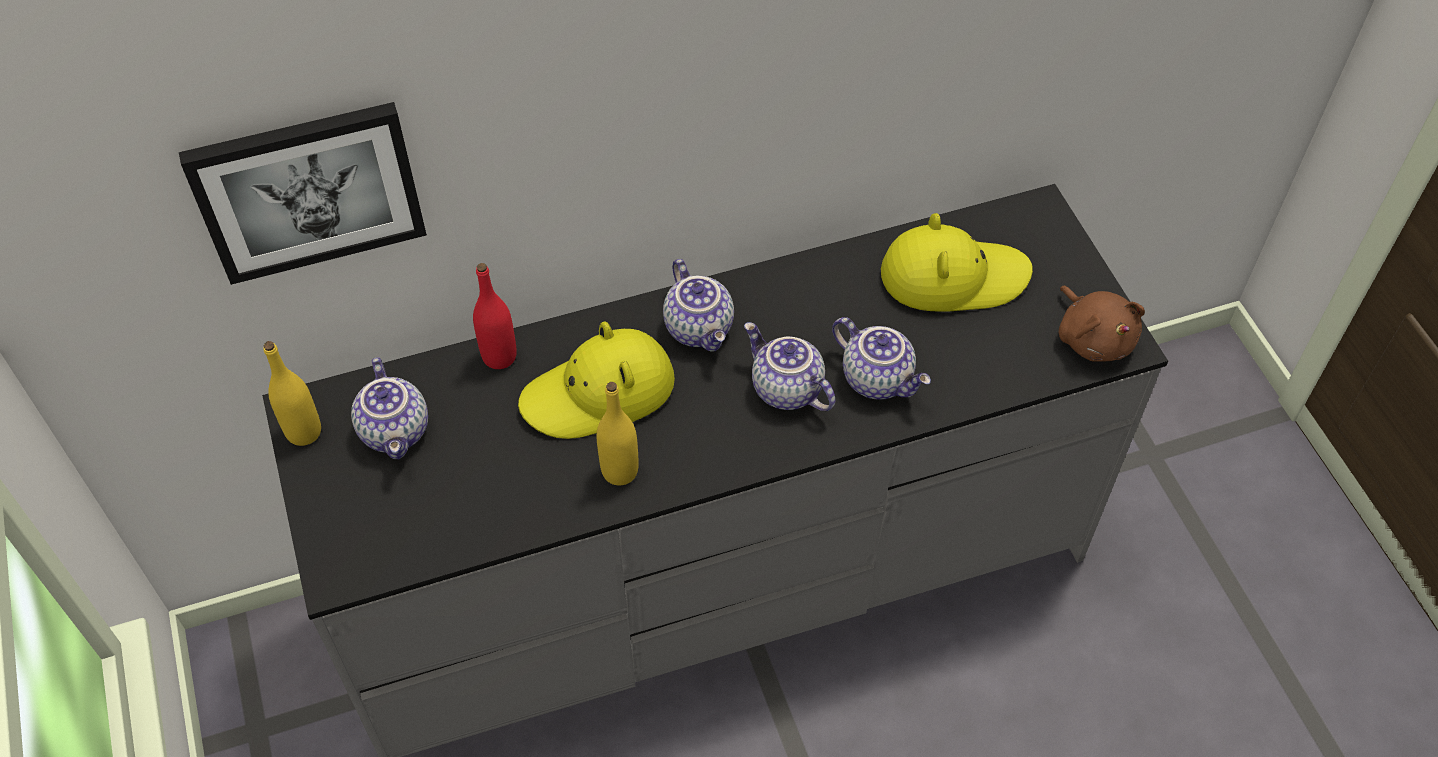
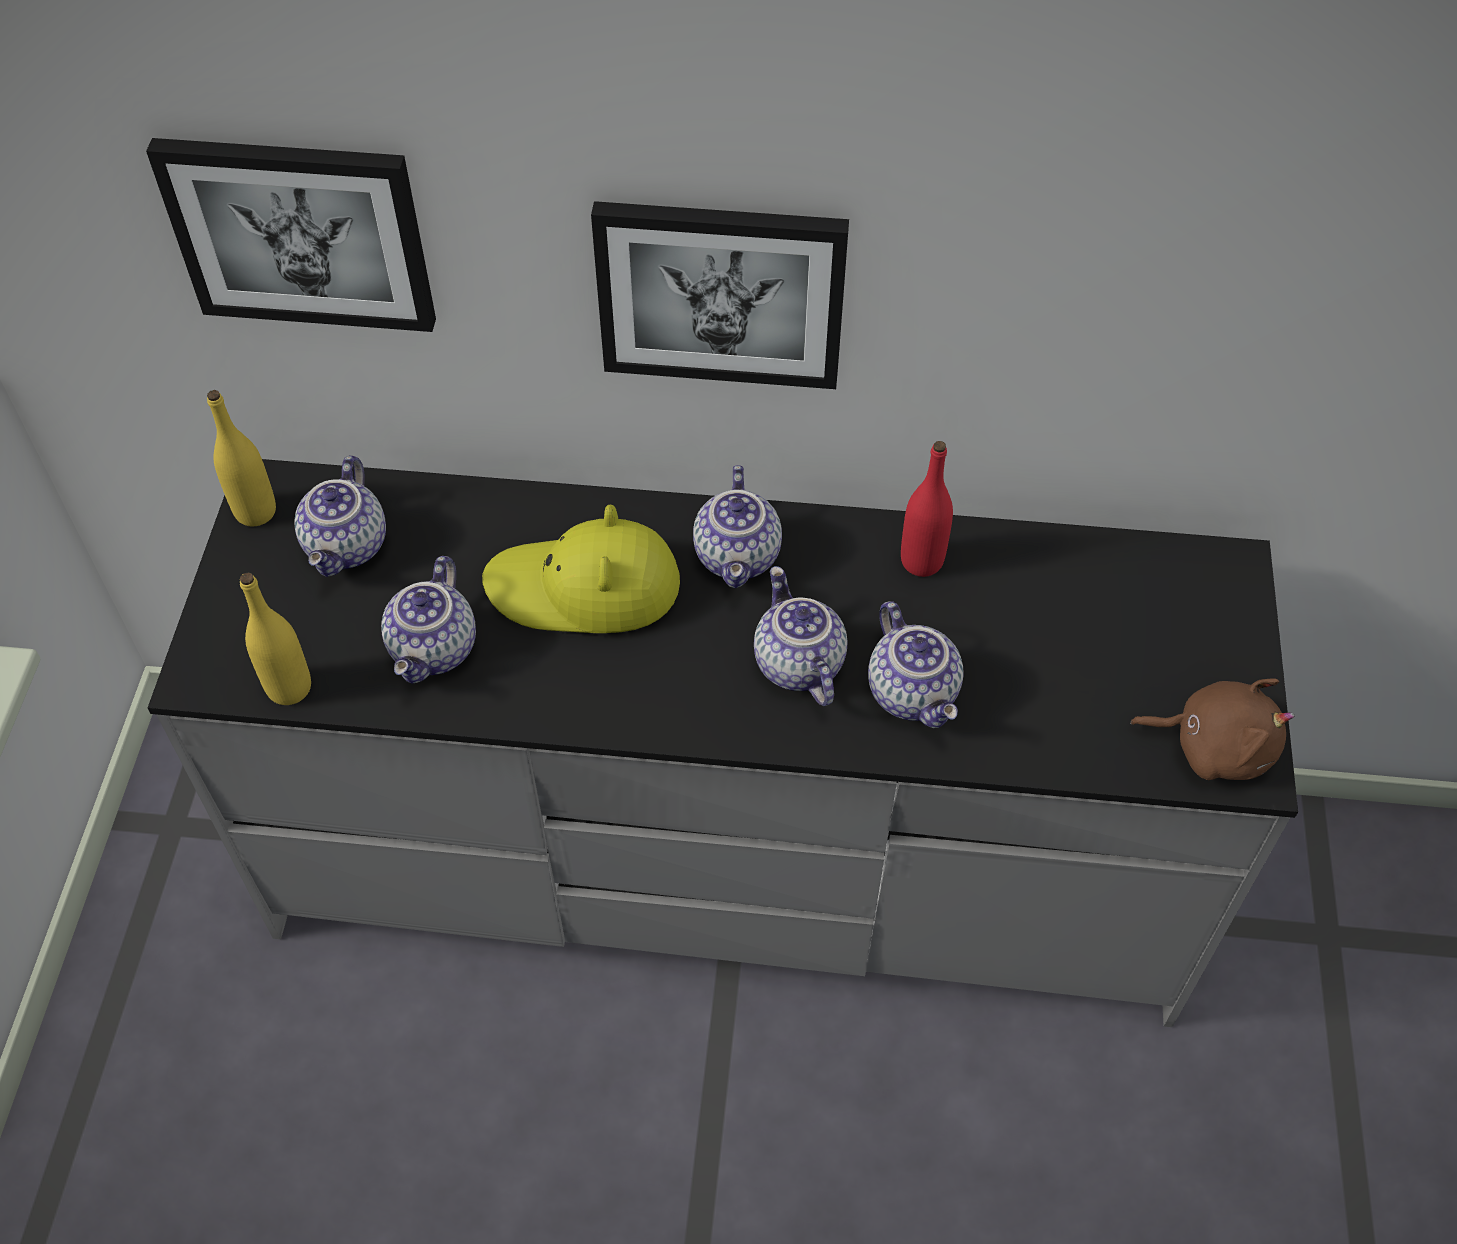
camera: 25 degrees right, 0 degrees up
red bottle [473,263,517,369] -> red bottle moved to [901,441,953,577]
yellow bottle [597,382,639,486] -> yellow bottle moved to [240,573,311,705]
yellow hat [881,213,1033,312] -> none
brown plush toy [1059,285,1145,362] -> brown plush toy turned 75 degrees counterclockwise [1130,678,1295,780]
none -> teapot [381,556,476,684]
none -> picture [591,201,849,389]

